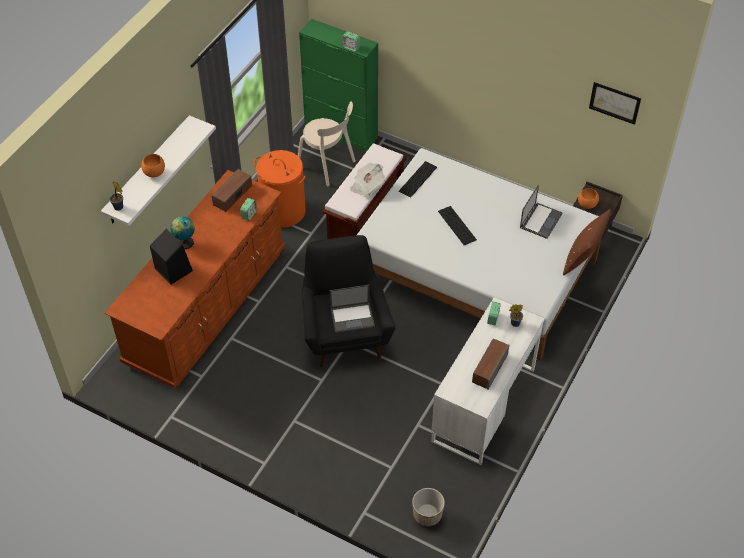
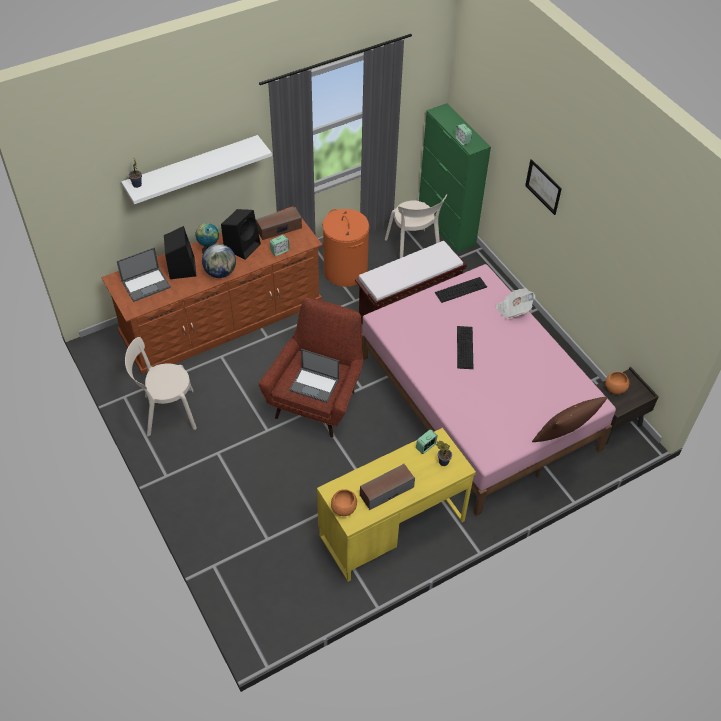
camera: 30 degrees right, 0 degrees up
orange bowl [141,154,165,177] -> orange bowl moved to [331,489,357,516]
black armchair [302,235,396,367] -> red armchair [258,297,363,437]
newspaper [350,163,385,197] -> newspaper moved to [496,288,536,319]
white bed [357,148,602,361] -> pink bed [362,264,616,516]
planter [412,488,445,526] -> none
white desk [431,297,545,465] -> yellow desk [317,428,476,581]
laptop [520,184,563,239] -> laptop moved to [117,247,171,302]
picture [589,82,641,125] -> picture moved to [525,159,562,215]
none -> beige chair [125,337,197,436]
none -> globe [202,244,236,278]
none -> black speaker [221,209,261,260]

